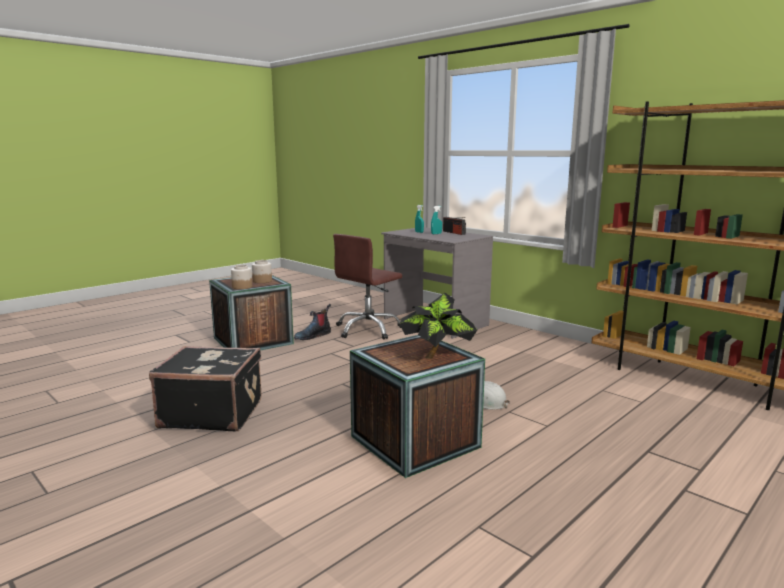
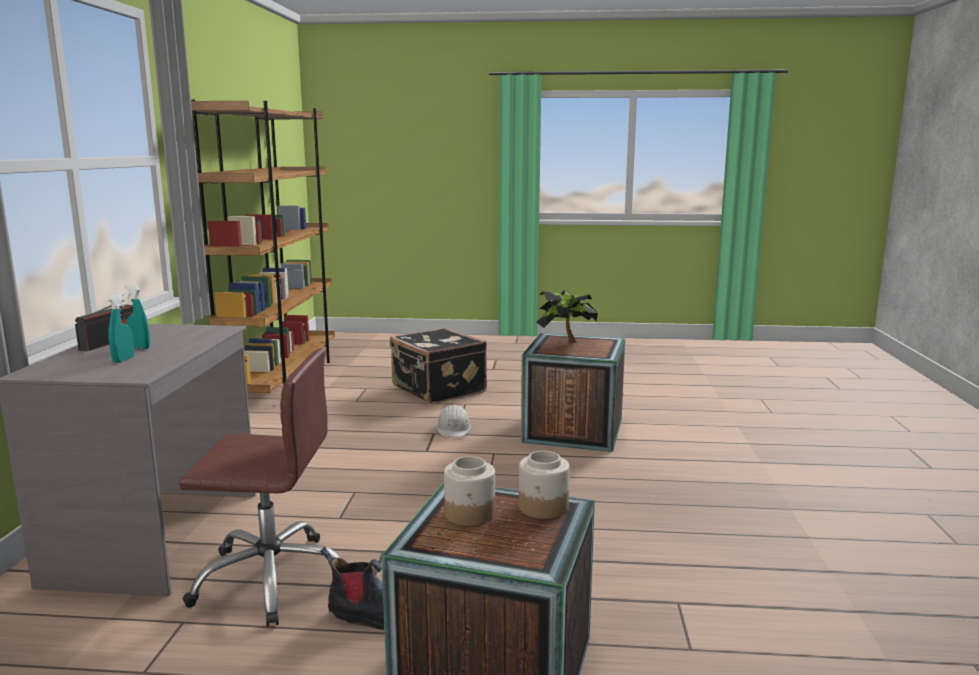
camera: 130 degrees left, 0 degrees up
black suitcase [149,346,261,431] -> black suitcase moved to [390,327,487,404]

